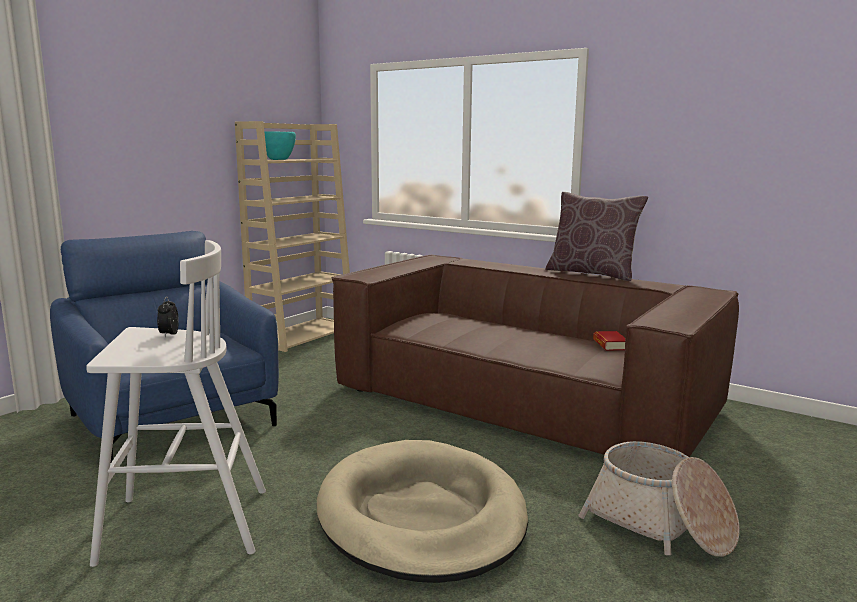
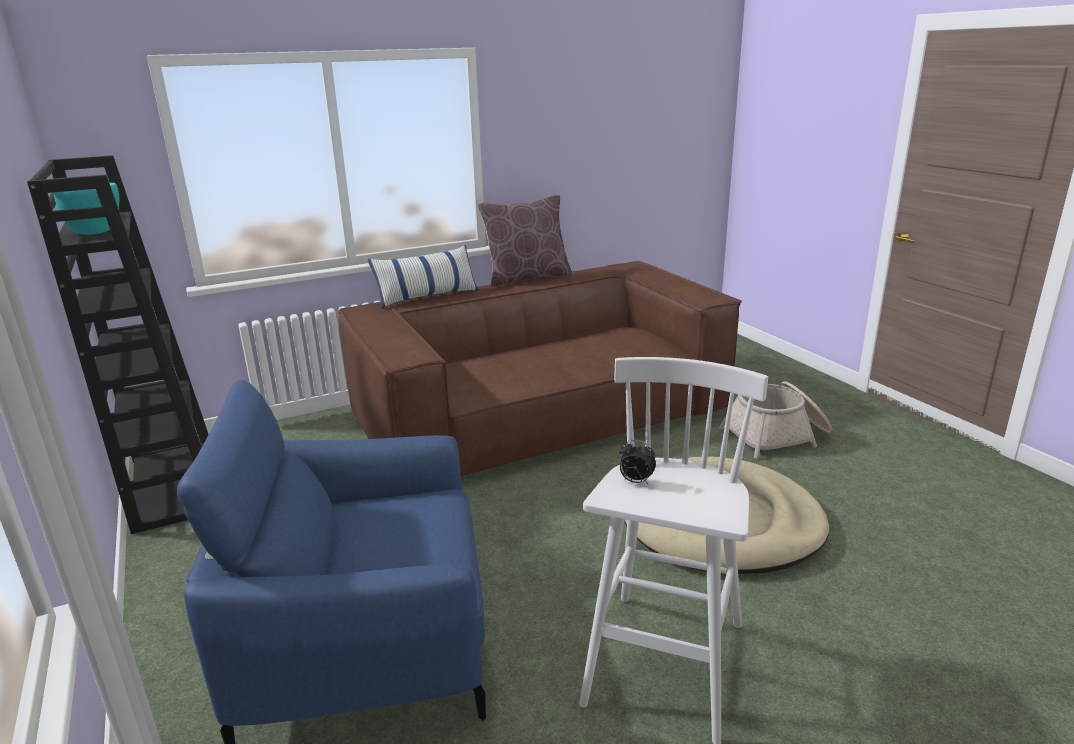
camera: 60 degrees left, 10 degrees up
beige bookcase [235,121,350,352] -> black bookcase [27,155,209,534]
book [593,331,625,351] -> none
none -> pillow [368,245,479,309]

